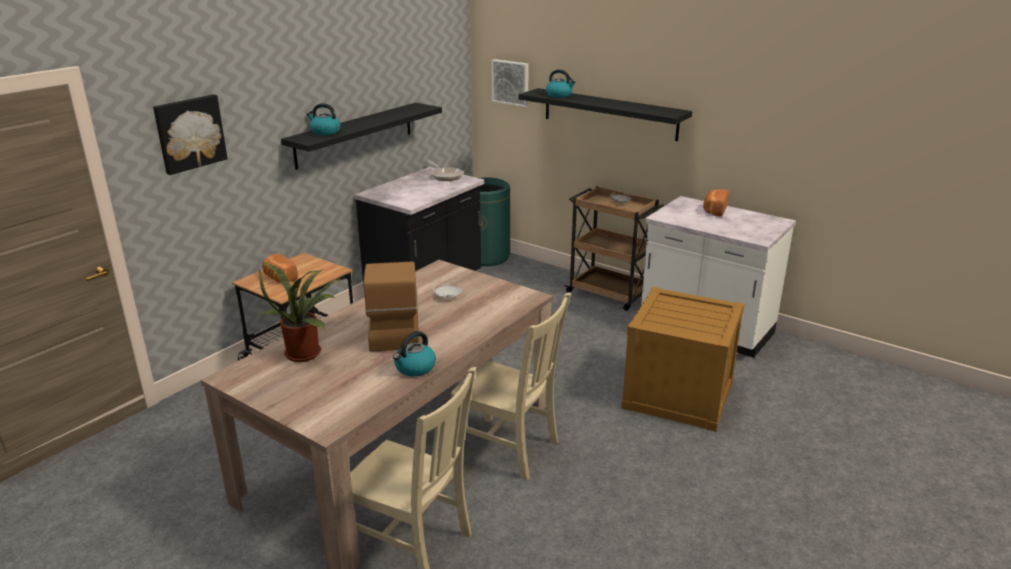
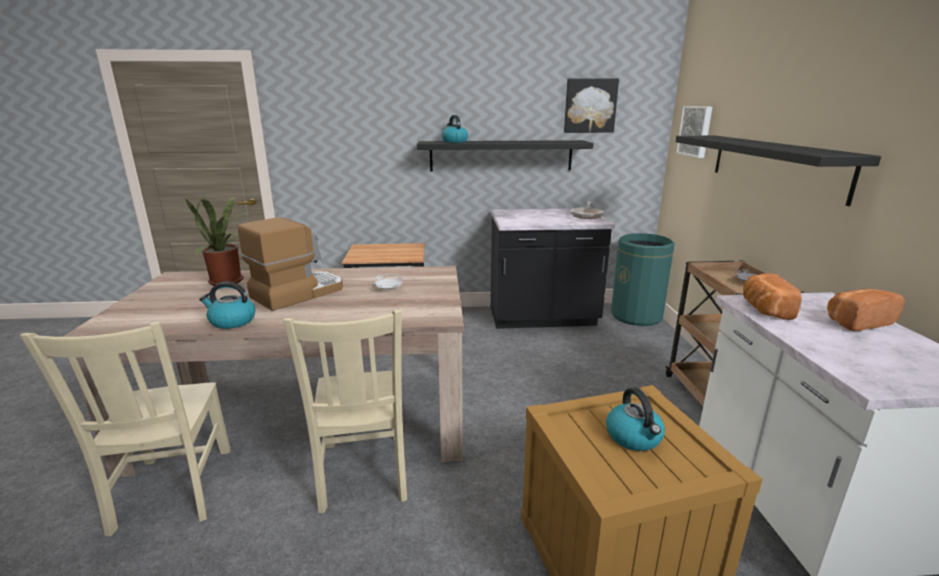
camera: 50 degrees right, 5 degrees down
picture [153,94,228,175] -> picture moved to [564,78,619,133]
bread [262,253,298,283] -> bread moved to [743,273,802,320]
kettle [546,69,576,98] -> kettle moved to [606,387,665,451]

